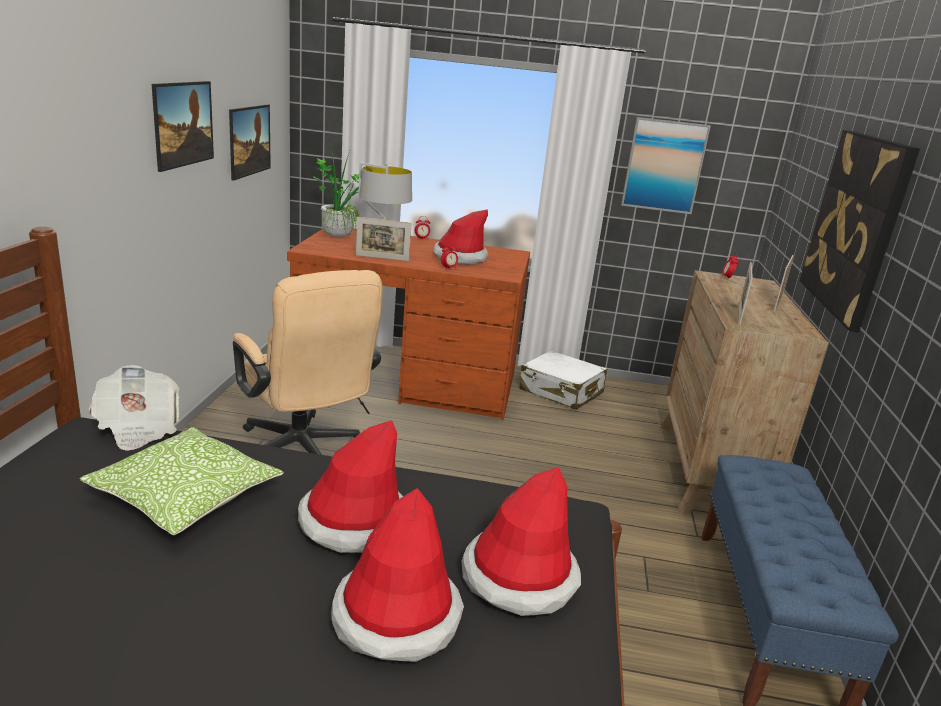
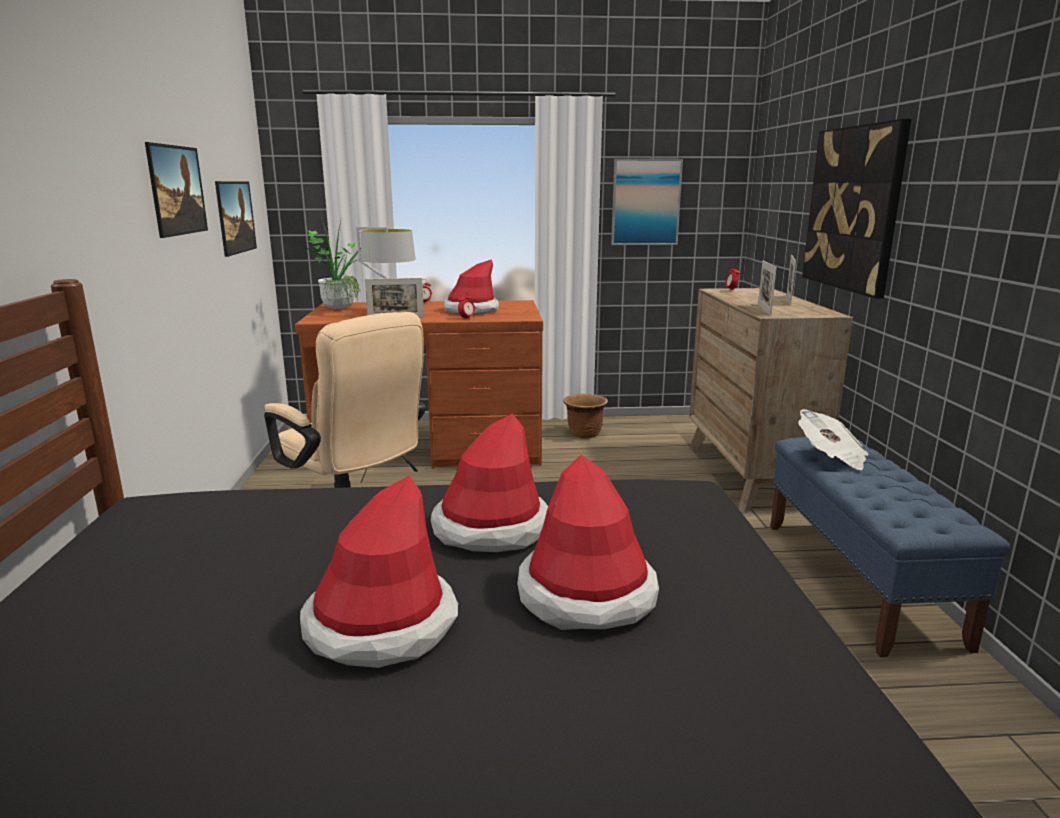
camera: 10 degrees left, 5 degrees down
pillow [79,427,284,535] -> none
newspaper [89,365,179,451] -> newspaper moved to [798,409,868,470]
hat [461,467,581,616] -> hat moved to [300,475,458,668]
white suitcase [519,351,607,410] -> brown planter [563,394,608,438]

